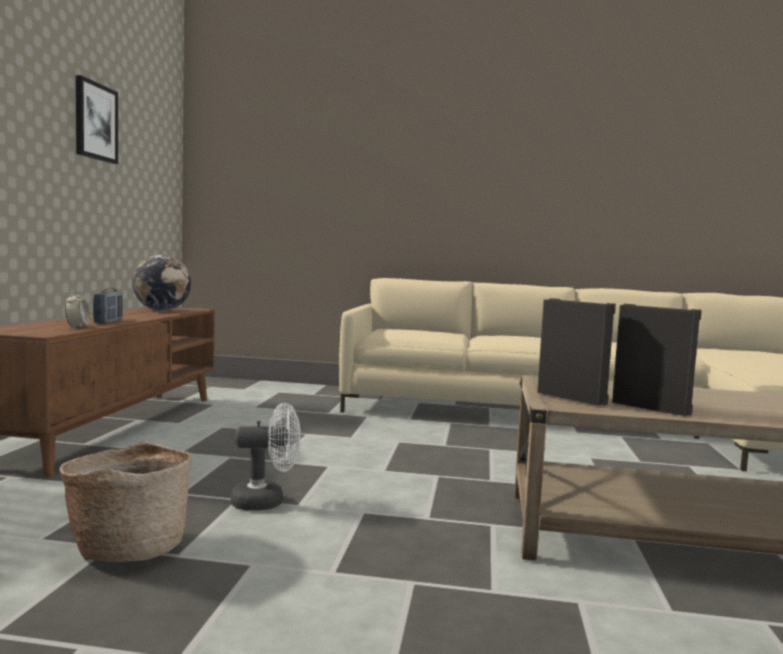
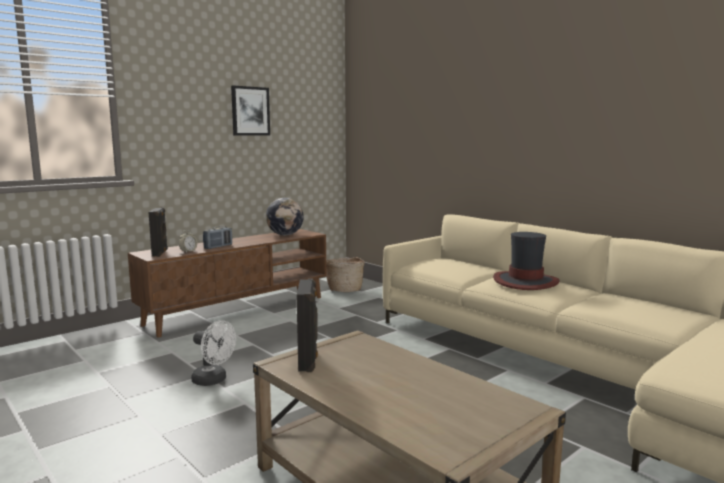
camera: 40 degrees right, 5 degrees up
basket [59,441,192,562] -> basket moved to [326,257,365,292]
black speaker [612,304,702,416] -> black speaker moved to [148,207,168,257]
none -> hat [493,232,560,290]

